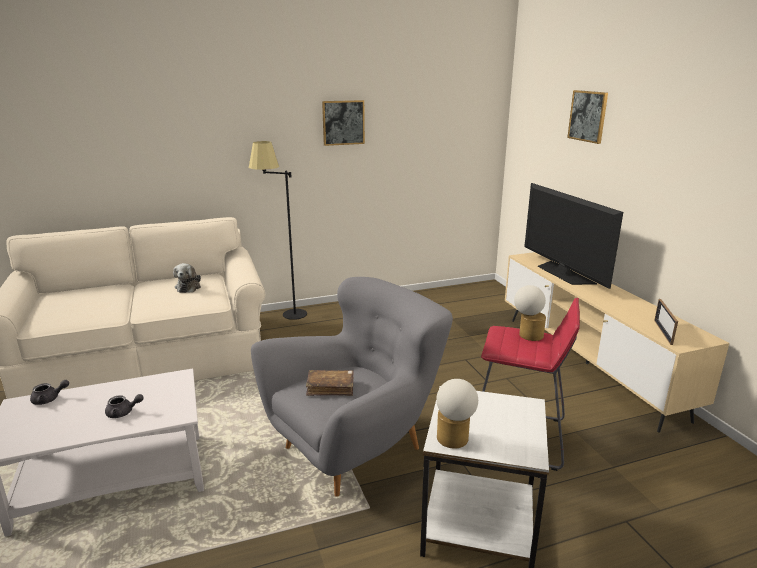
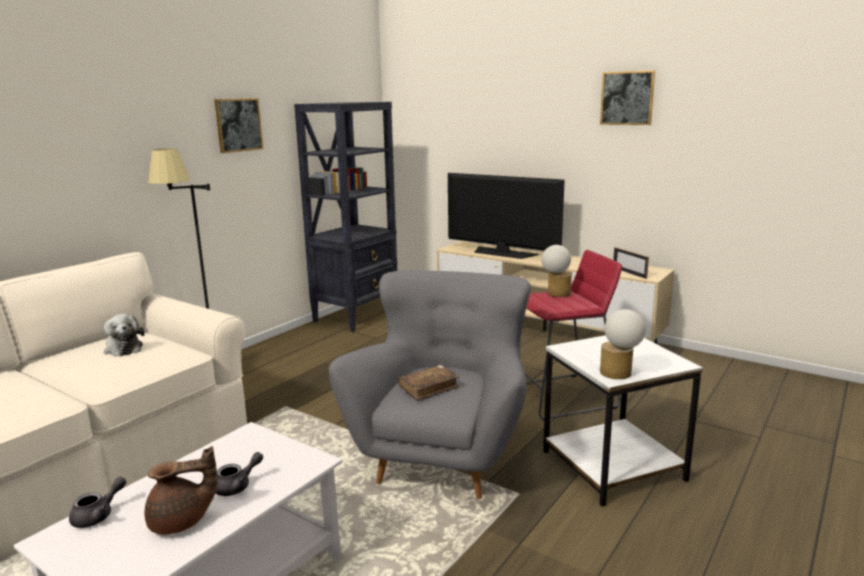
camera: 35 degrees left, 5 degrees down
picture [567,90,608,144] -> picture moved to [600,70,655,125]
none -> brown teapot [145,446,217,534]
none -> black bookcase [294,102,398,332]

